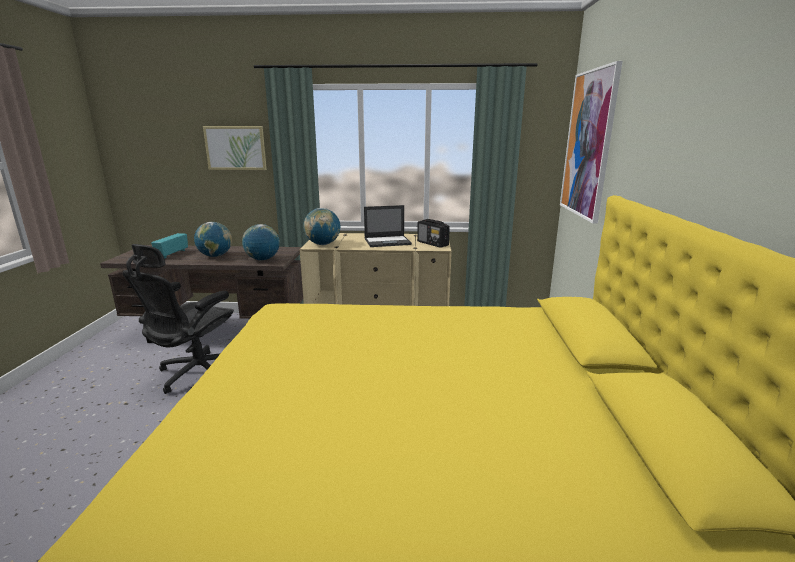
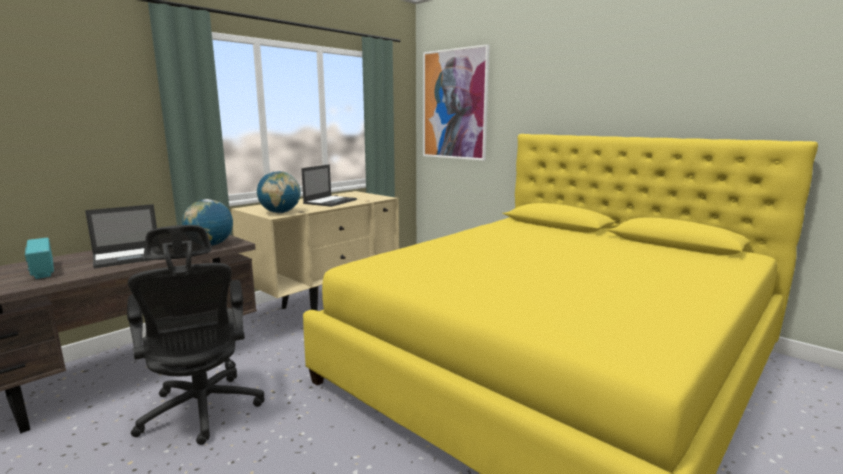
camera: 50 degrees left, 5 degrees down
globe [194,222,232,257] -> laptop [85,204,157,268]
picture [203,126,267,170] -> none
radio [417,219,450,247] -> none

